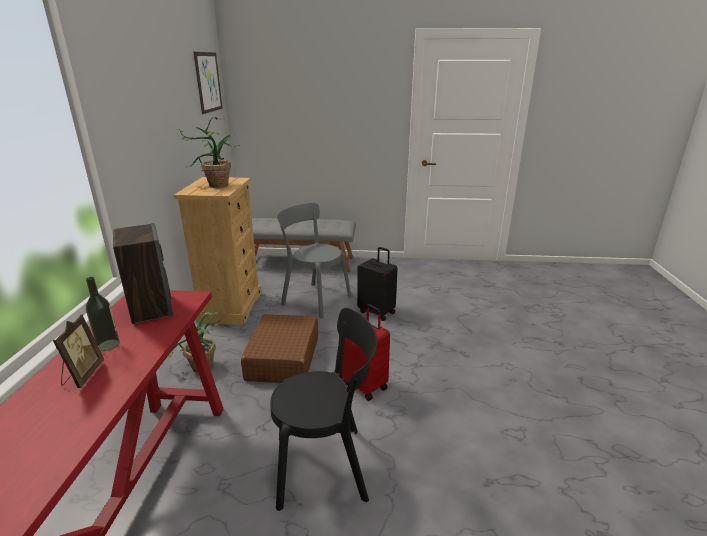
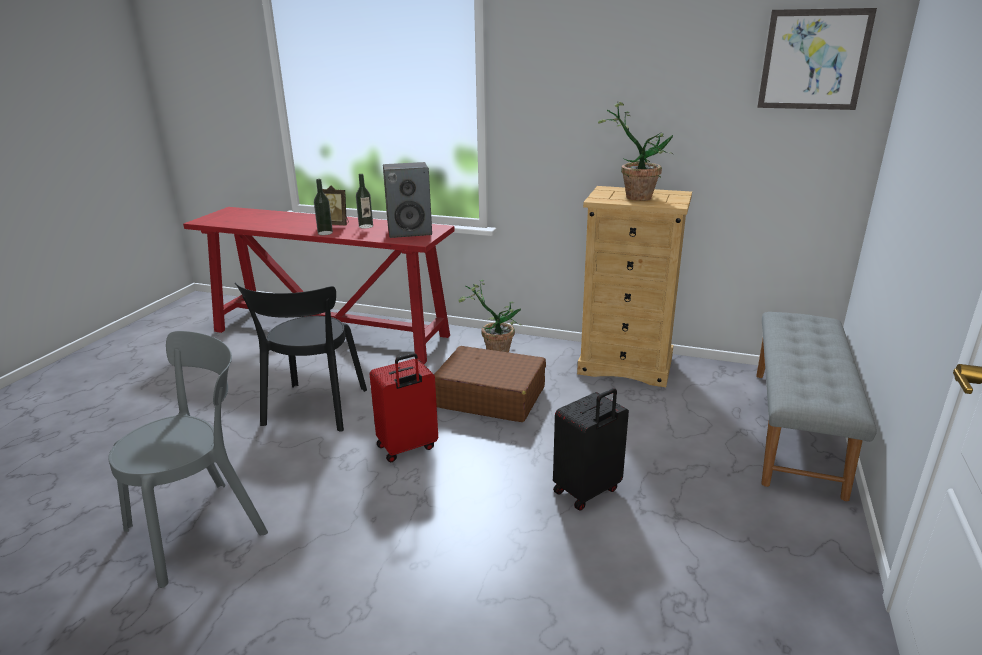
camera: 105 degrees right, 0 degrees up
grey chair [276,202,351,319] -> grey chair moved to [108,331,268,588]
none -> bottle [314,179,333,235]

